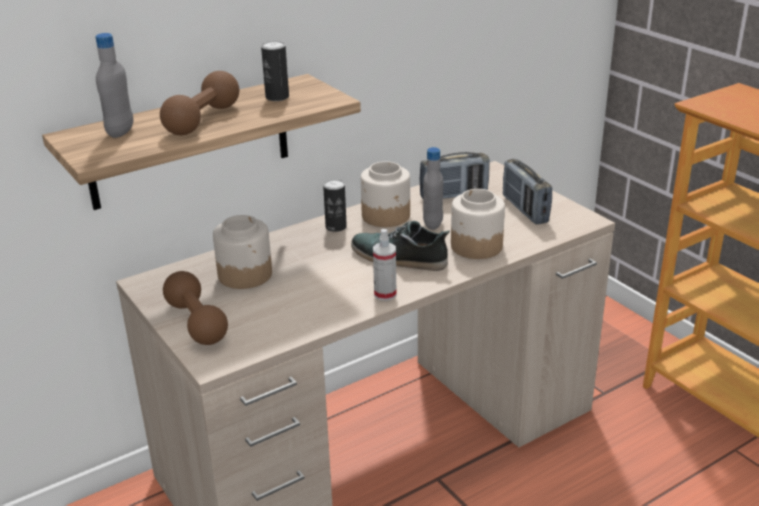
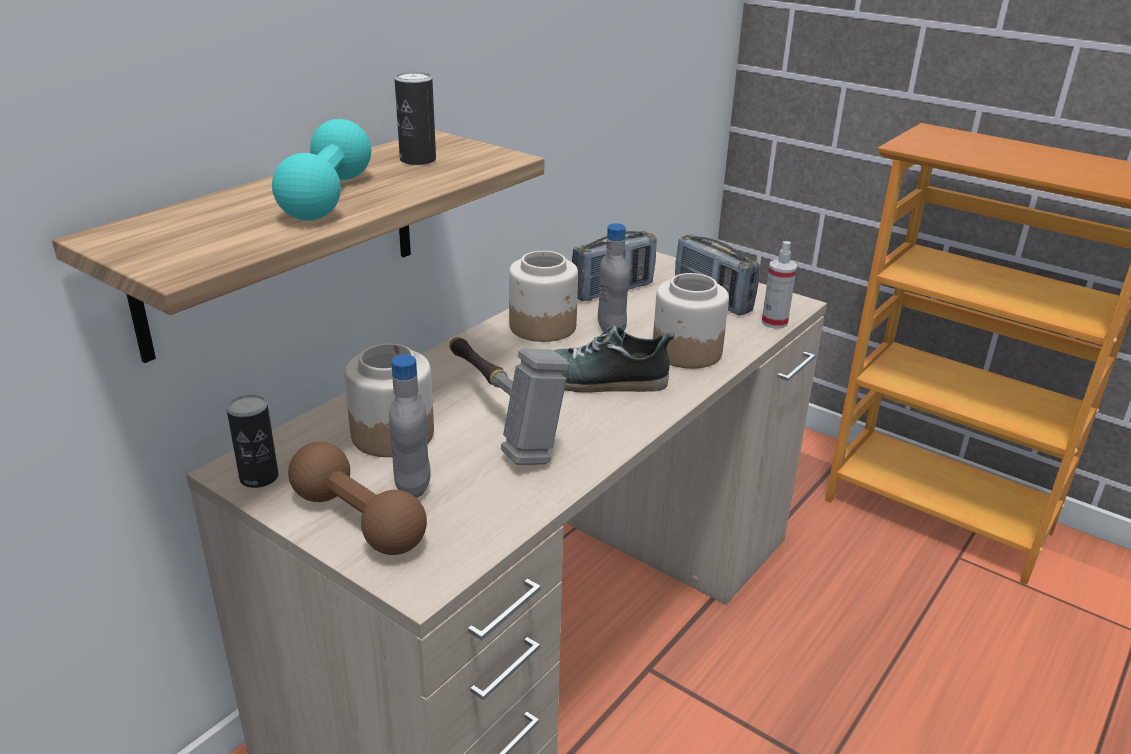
camera: 20 degrees left, 0 degrees up
grey bottle [95,33,134,138] -> grey bottle moved to [389,354,430,498]
brown dumbbell [160,71,239,135] -> turquoise dumbbell [272,119,371,221]
can [323,179,347,232] -> can moved to [227,395,279,488]
spray bottle [373,229,396,301] -> spray bottle moved to [761,241,797,328]
none -> hammer [449,337,570,465]

